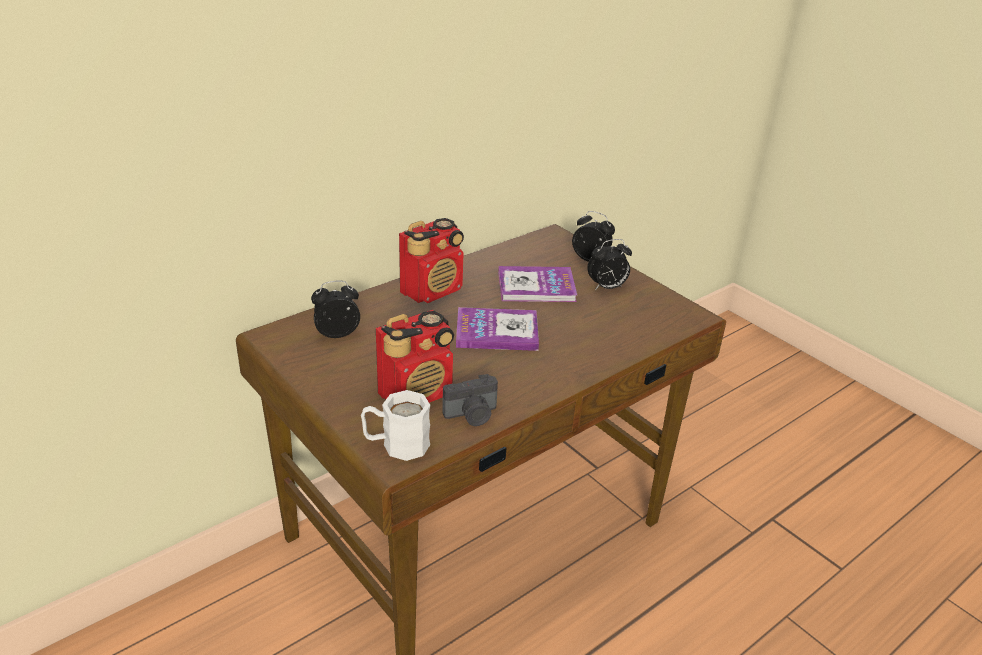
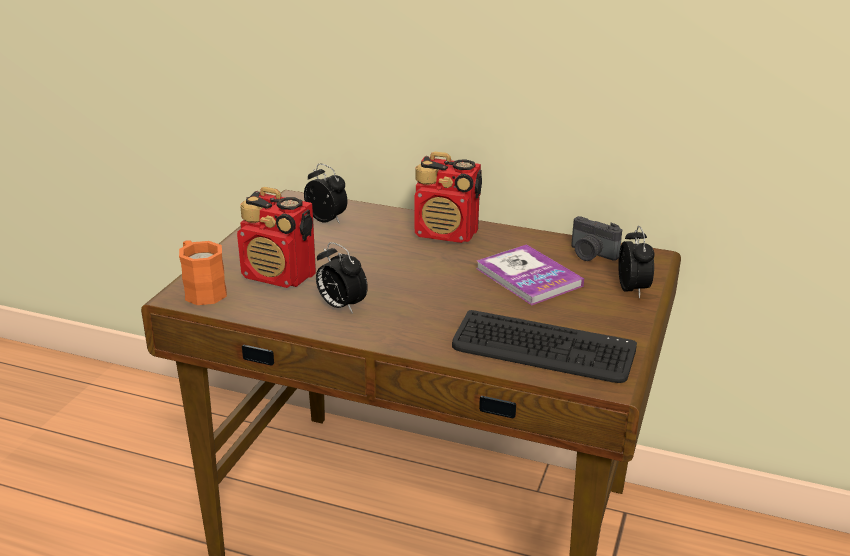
camera: 60 degrees right, 5 degrees down
white mug [361,390,430,461] -> orange mug [179,240,227,305]
camera [442,374,498,426] -> camera moved to [571,216,622,261]
book [456,307,539,351] -> none
alarm clock [587,239,632,290] -> alarm clock moved to [316,242,368,314]
none -> keyboard [452,310,637,383]

